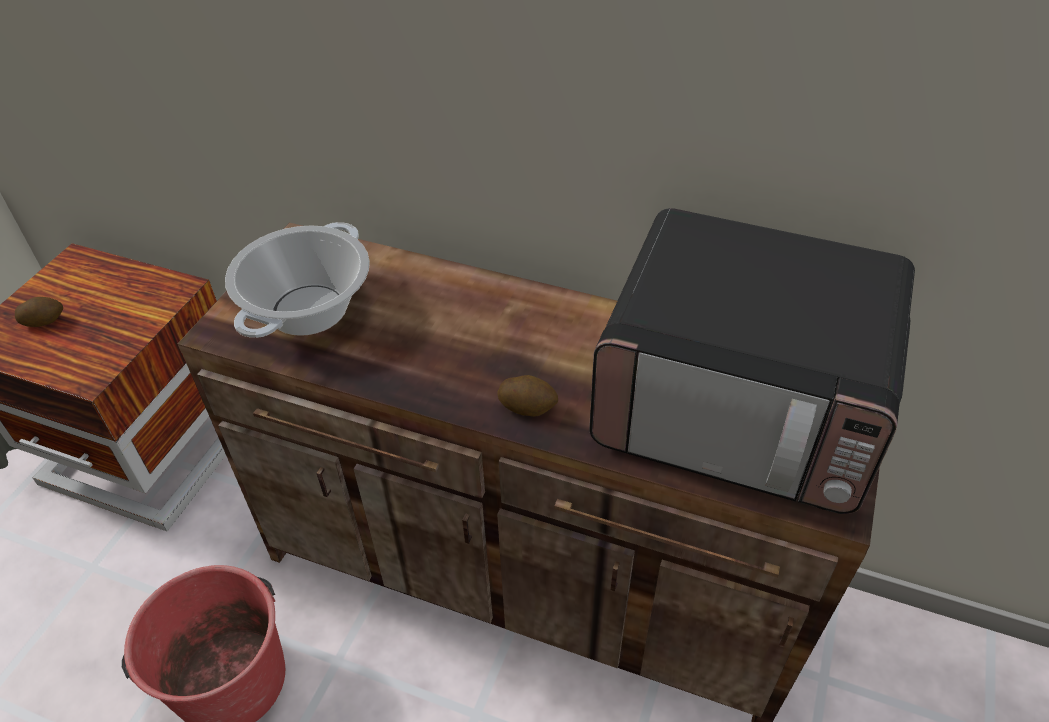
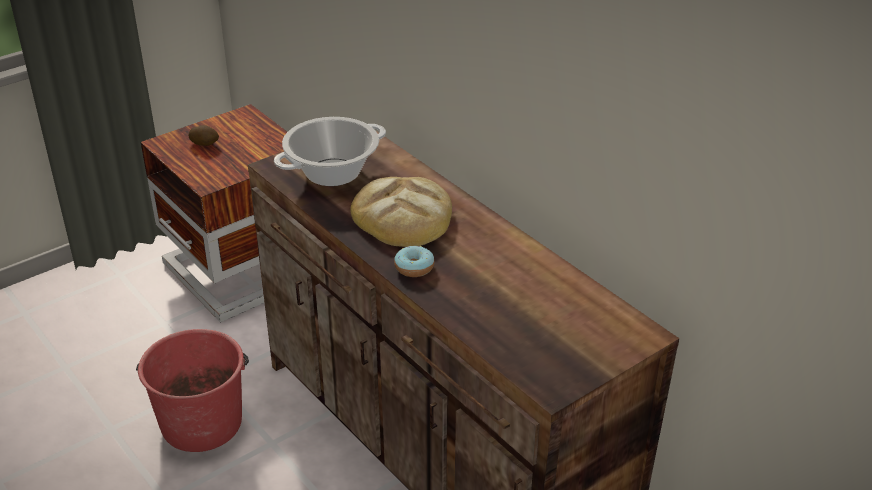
camera: 30 degrees right, 10 degrees down
potato [497,375,558,417] -> donut [394,246,434,277]
microwave [589,208,915,514] -> none
none -> bread [350,177,452,247]

